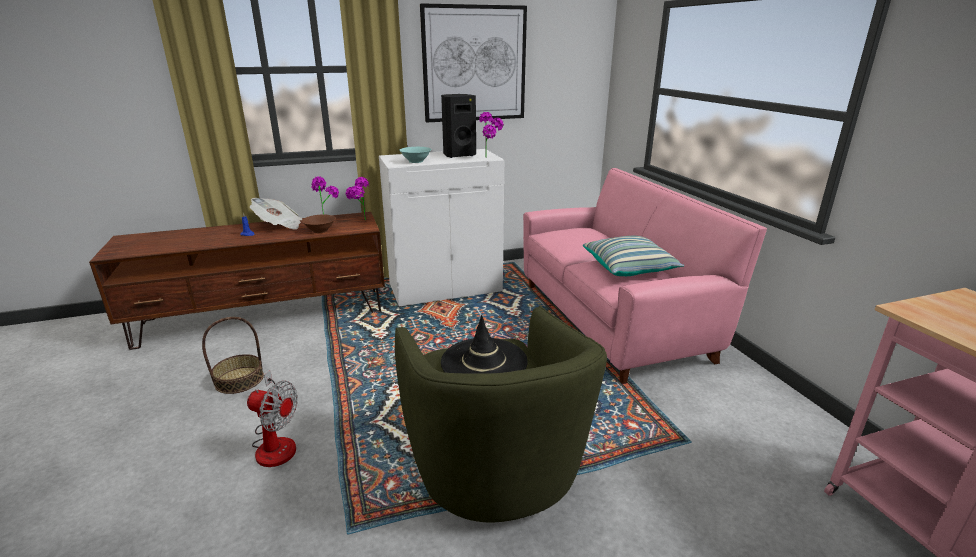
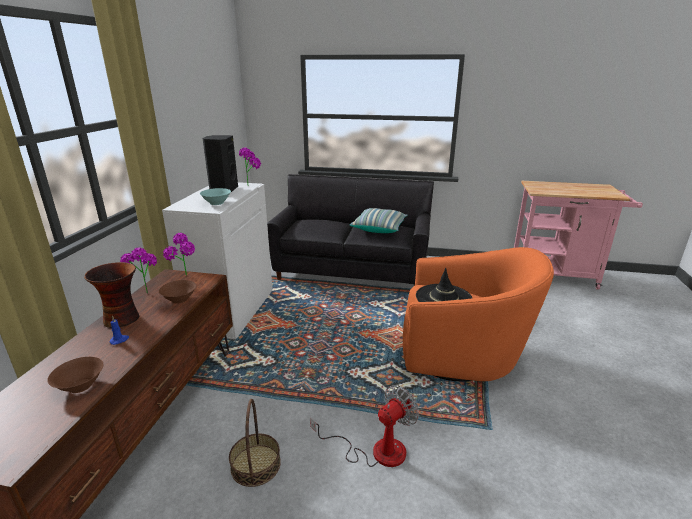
camera: 60 degrees left, 0 degrees up
newspaper [250,198,302,230] -> vase [84,262,139,328]
green armchair [395,306,607,522] -> orange armchair [403,247,554,381]
picture [420,3,527,122] -> none
pink sofa [523,168,767,384] -> black sofa [267,174,434,286]
none -> brown bowl [47,357,103,393]

